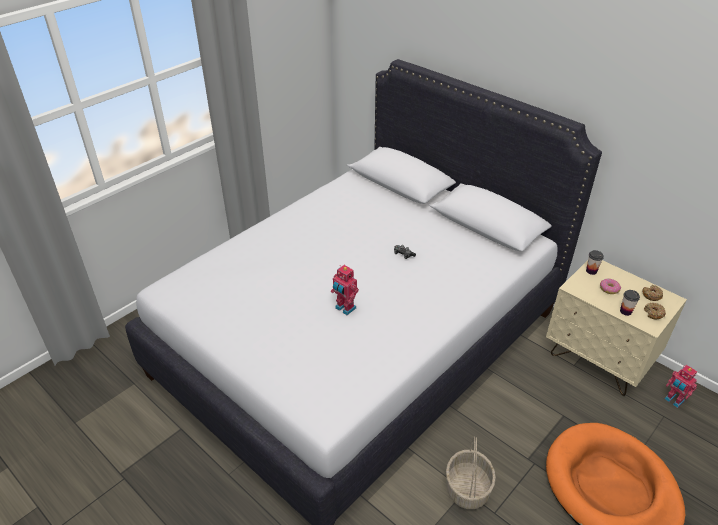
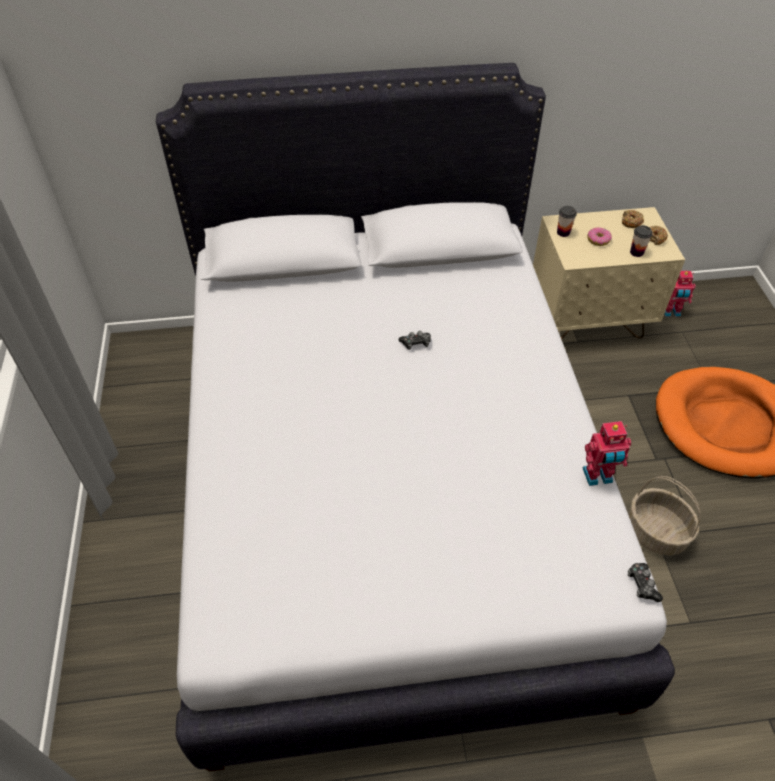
camera: 50 degrees left, 10 degrees up
toy robot [331,265,359,315] -> toy robot moved to [583,421,631,486]
none -> game controller [628,563,663,602]

